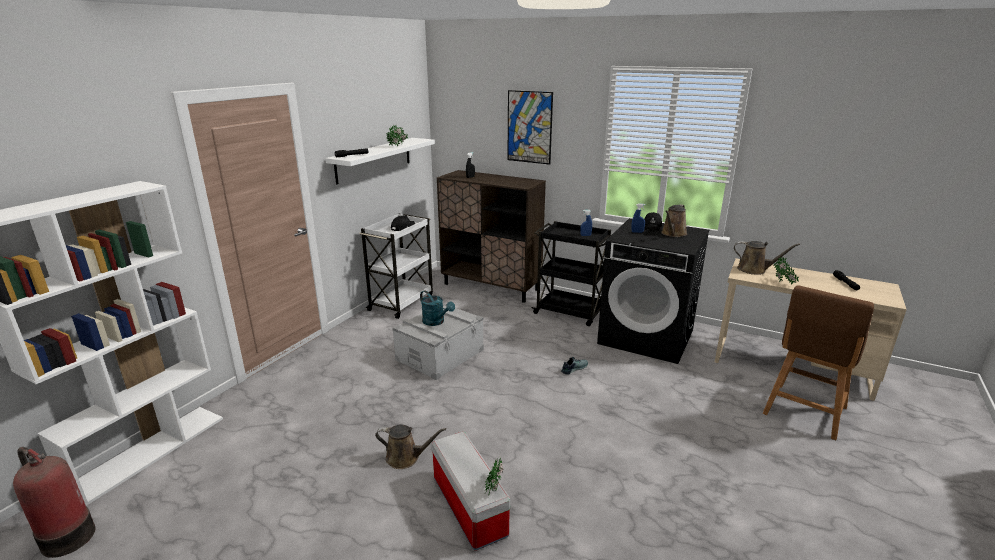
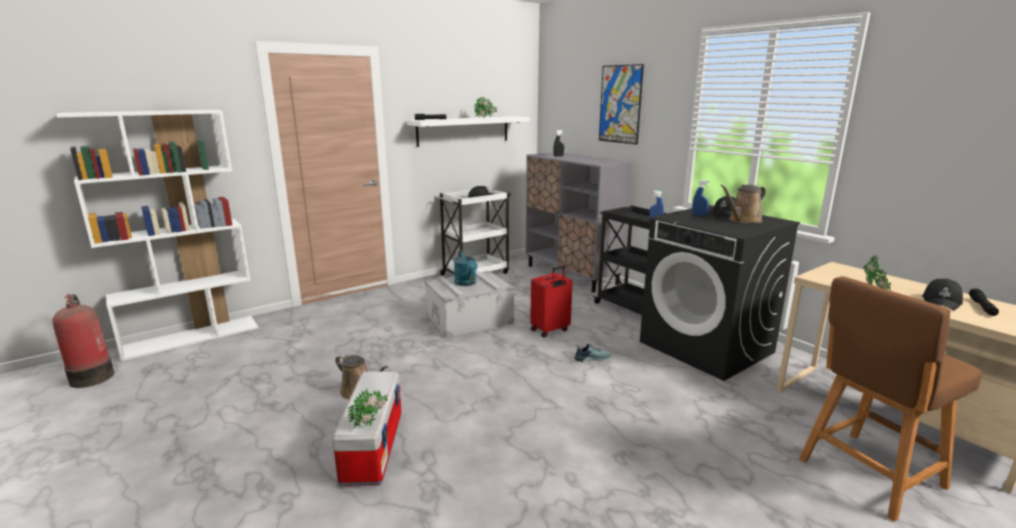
camera: 25 degrees right, 5 degrees down
brown cabinet [437,170,546,303] -> grey cabinet [525,152,632,293]
brown watering can [734,241,800,275] -> none
none -> red suitcase [530,266,573,338]
none -> black cap [922,278,963,311]

